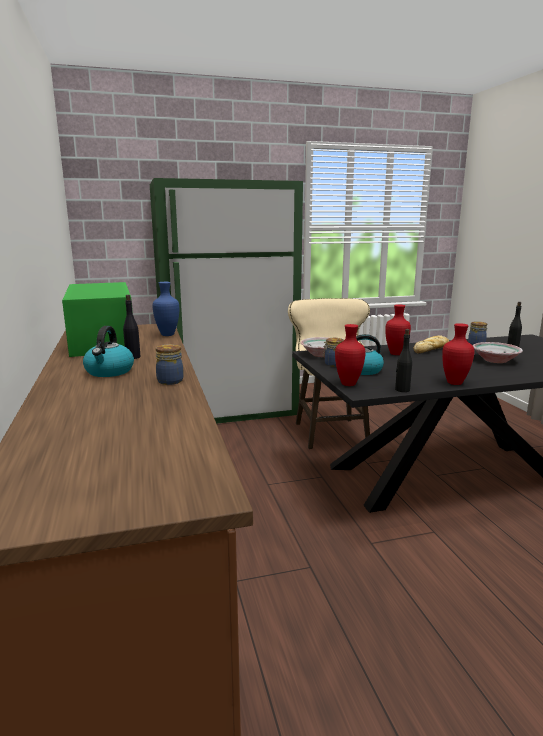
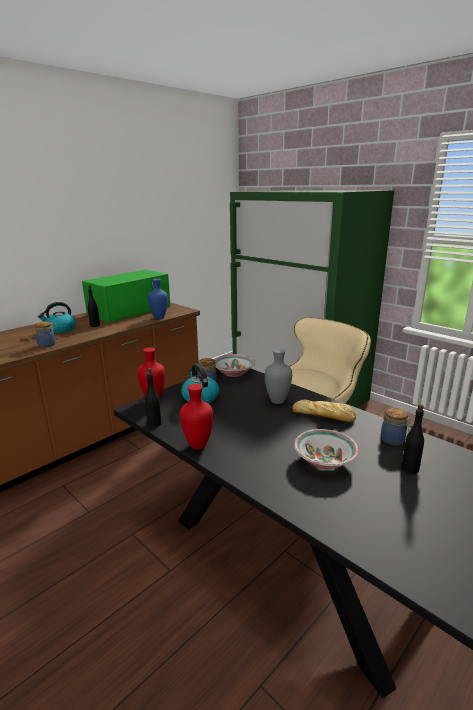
camera: 60 degrees right, 5 degrees up
red vase [385,304,411,355] -> grey vase [265,348,292,404]

